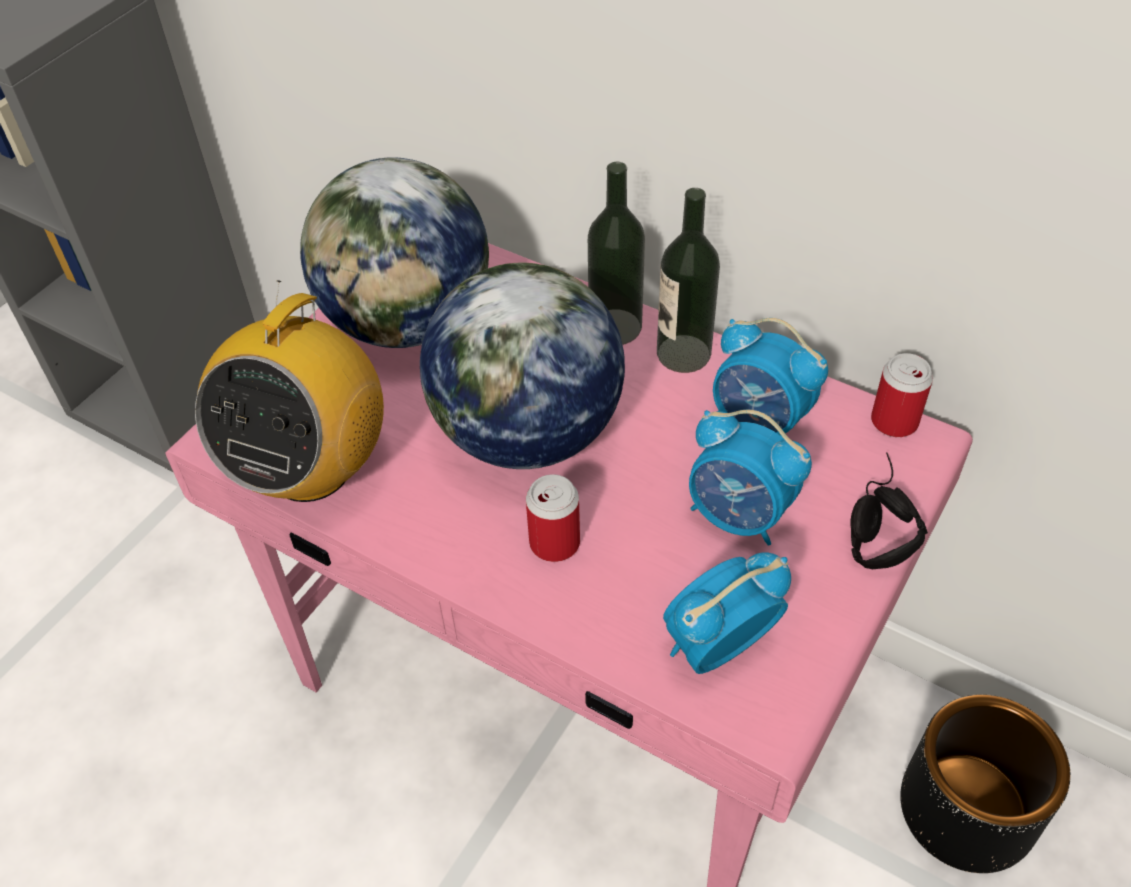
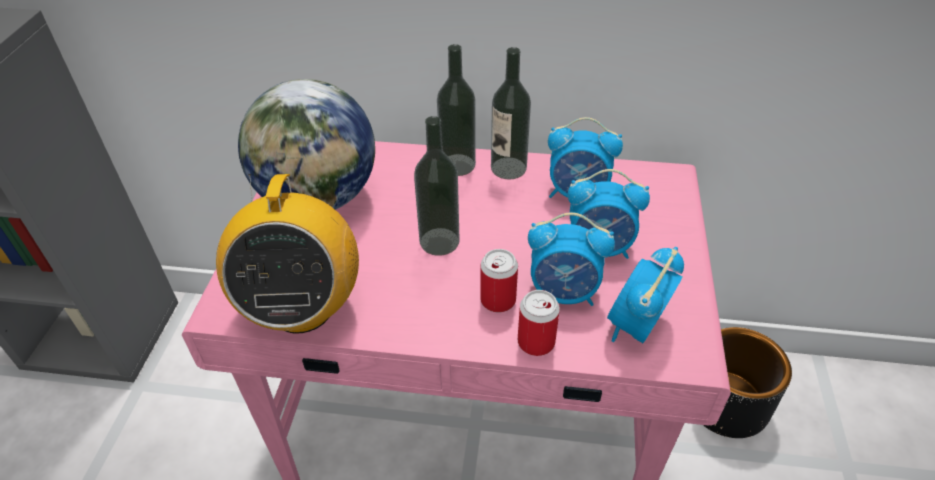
camera: 25 degrees left, 5 degrees down
globe [420,263,625,469] -> bottle [414,116,460,256]
black headphones [850,452,928,569] -> none
can [871,353,933,437] -> can moved to [518,290,560,356]
none -> alarm clock [528,212,615,306]

